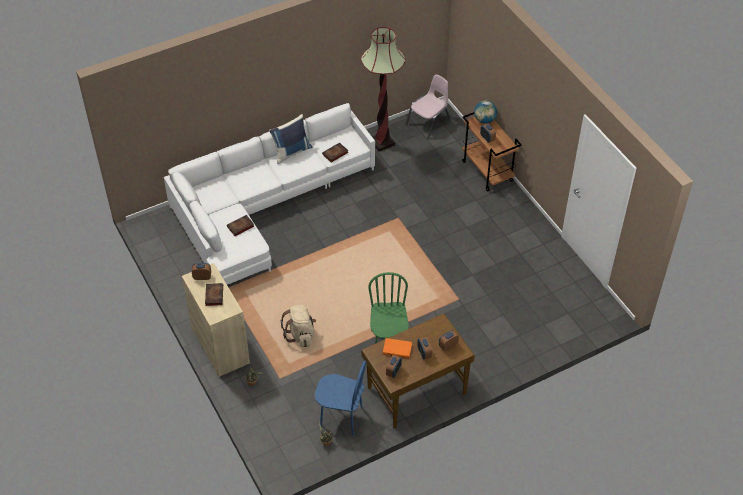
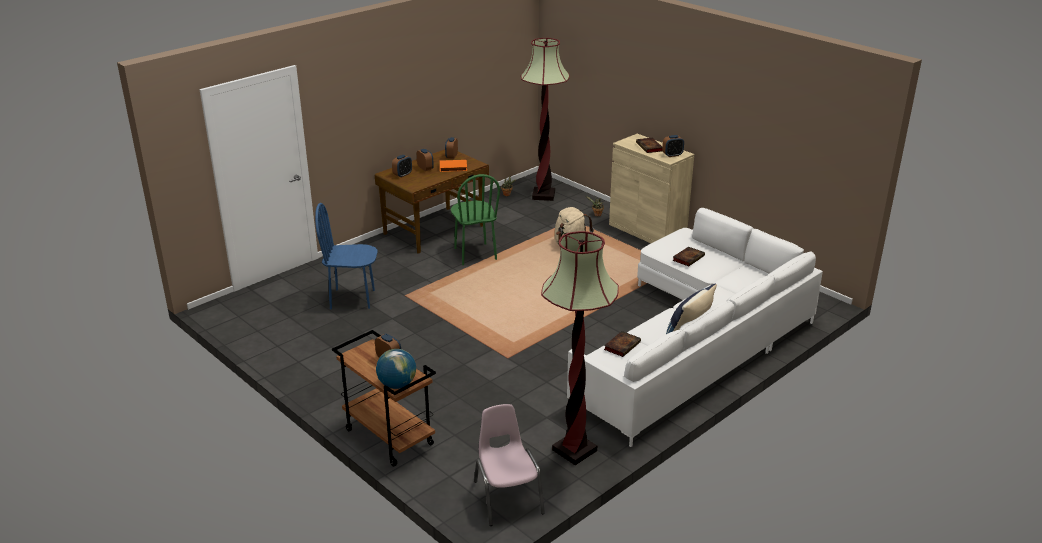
camera: 165 degrees right, 20 degrees down
blue chair [314,361,366,435] -> blue chair moved to [315,203,377,309]
pink chair [406,74,451,139] -> pink chair turned 135 degrees clockwise [474,404,545,526]
none -> floor lamp [521,38,570,201]

